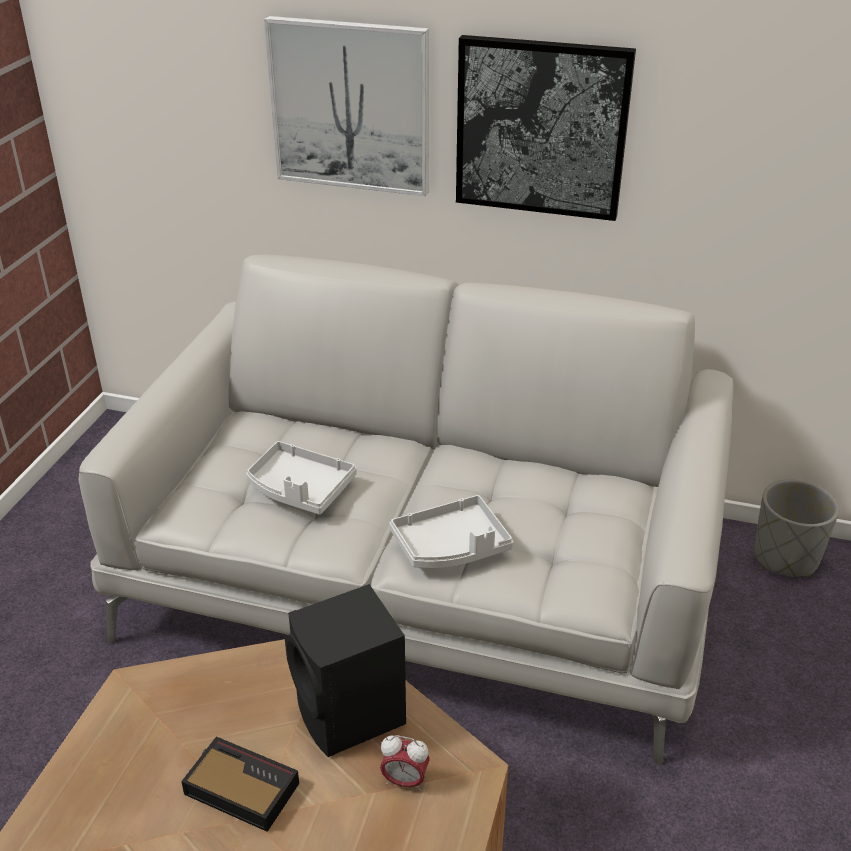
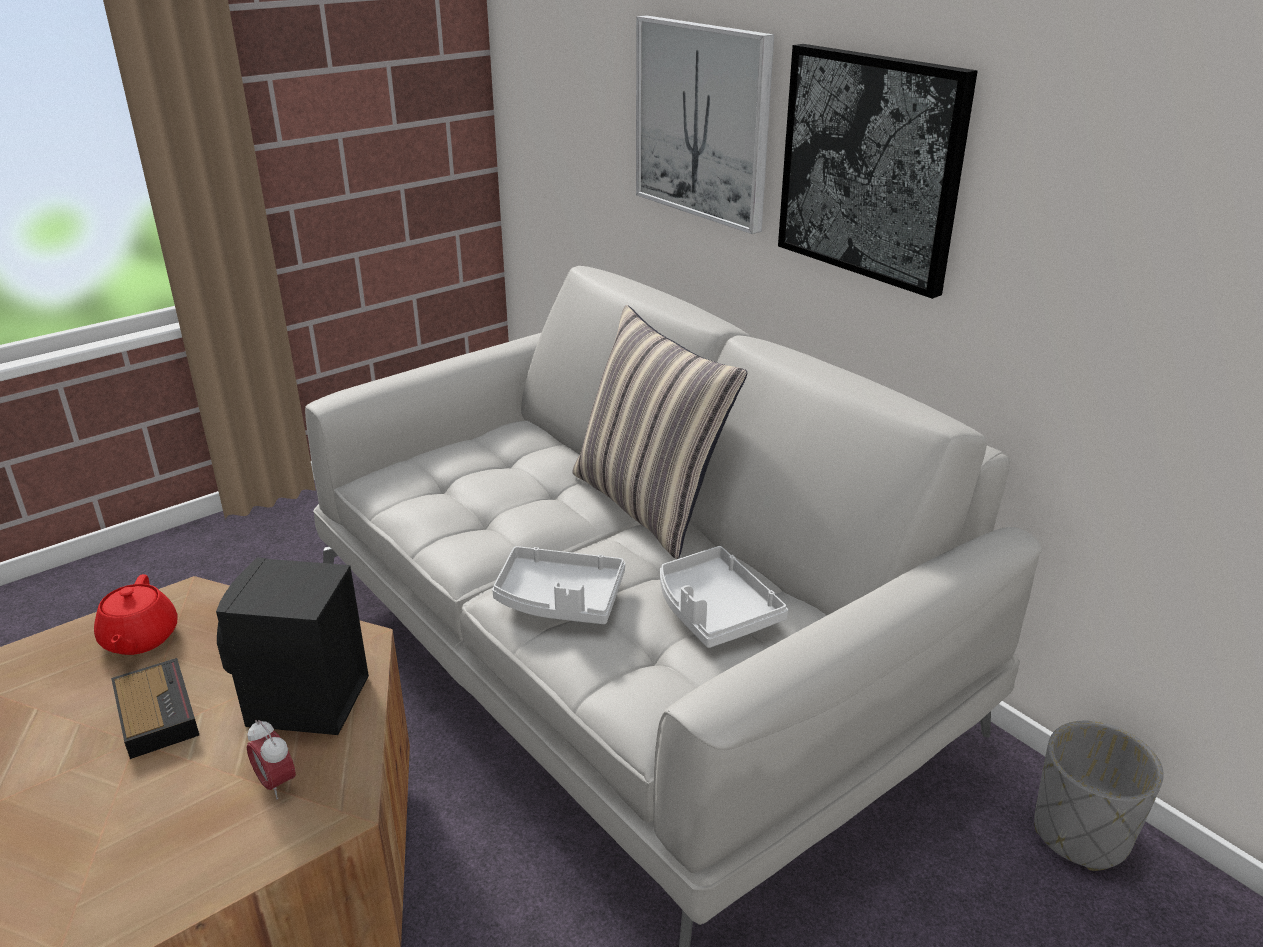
camera: 35 degrees right, 5 degrees down
grey tray [246,441,357,515] -> grey tray moved to [660,546,788,648]
none -> red teapot [94,574,178,655]
none -> pillow [572,305,747,559]

